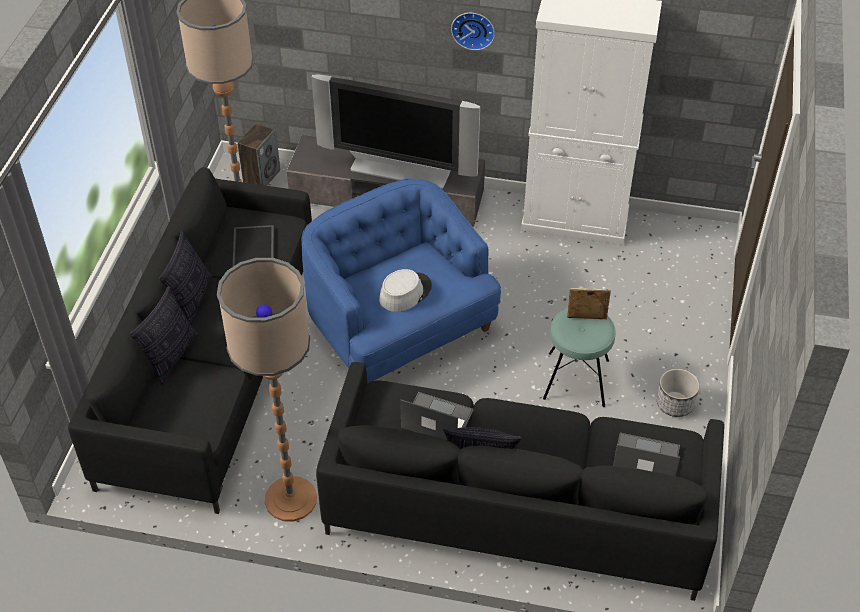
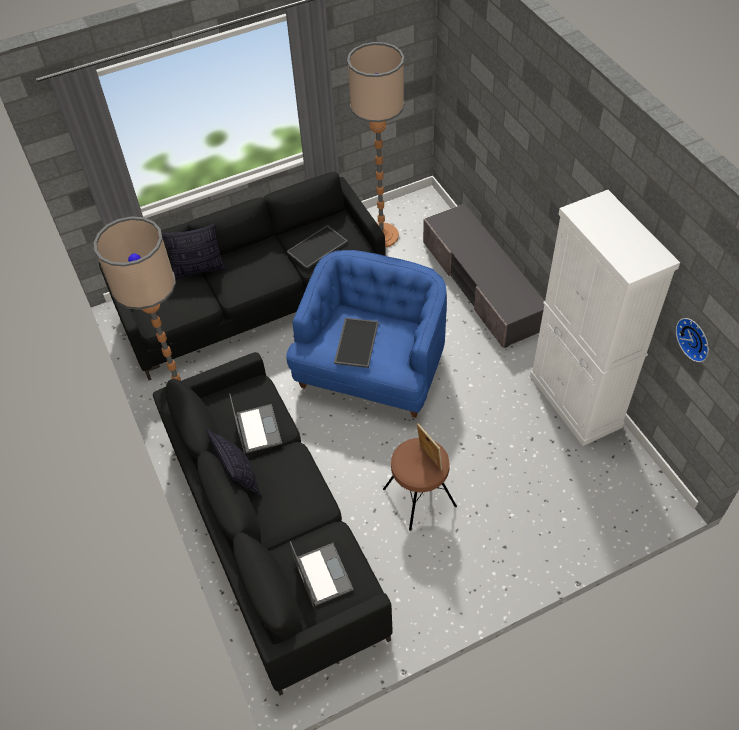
camera: 55 degrees right, 5 degrees up
pillow [159,231,212,326] -> none
speaker [237,124,280,186] -> none
television [311,75,480,189] -> none
grey hat [379,269,432,312] -> tray [334,318,379,368]
wall clock [451,13,495,50] -> wall clock moved to [676,318,709,362]
turquoise stool [543,308,616,407] -> brown stool [383,438,457,531]
planter [657,369,700,417] -> none

